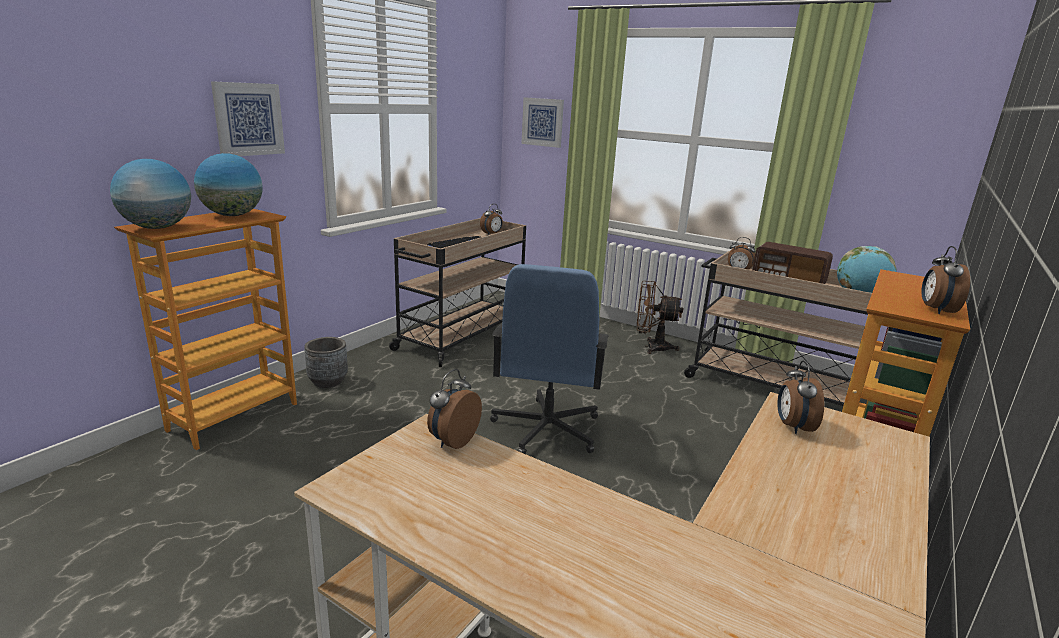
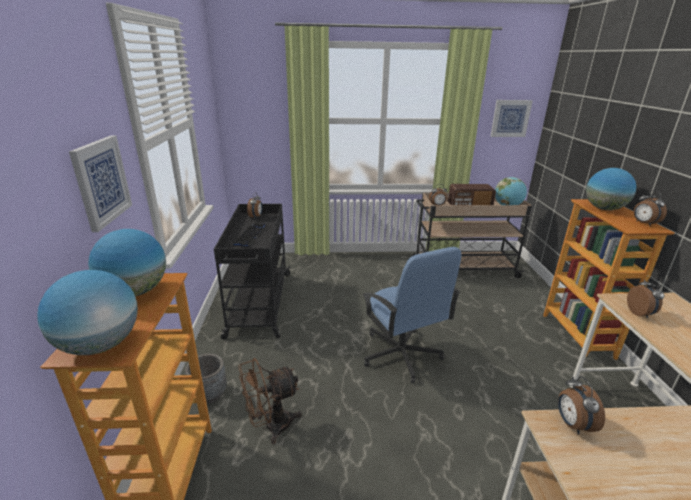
camera: 35 degrees left, 5 degrees up
beige cart [389,218,526,367] -> black cart [214,204,291,340]
picture [521,97,564,148] -> picture moved to [491,100,533,137]
brown fan [637,281,683,354] -> brown fan moved to [238,358,302,444]
alarm clock [777,361,824,434] -> alarm clock turned 150 degrees counterclockwise [627,277,664,318]
none -> globe [586,168,636,210]

